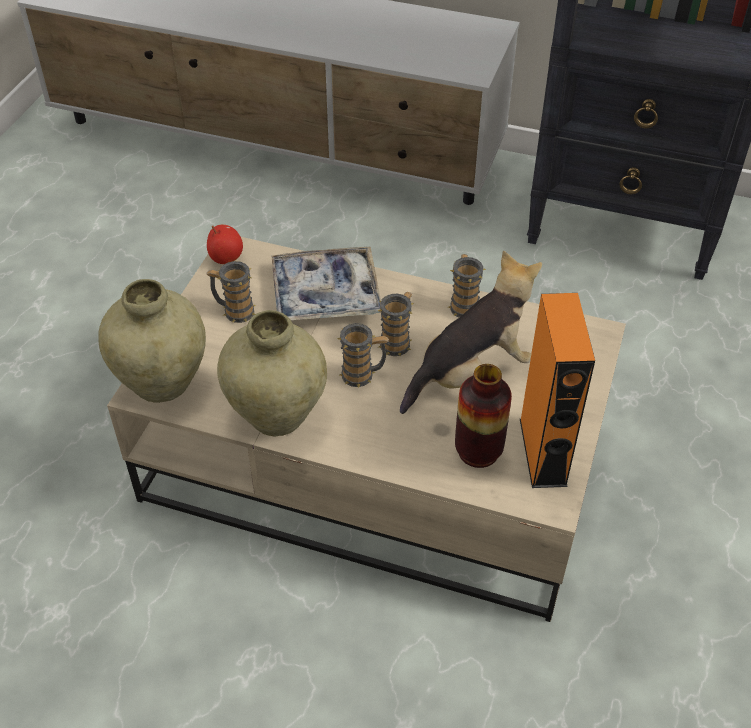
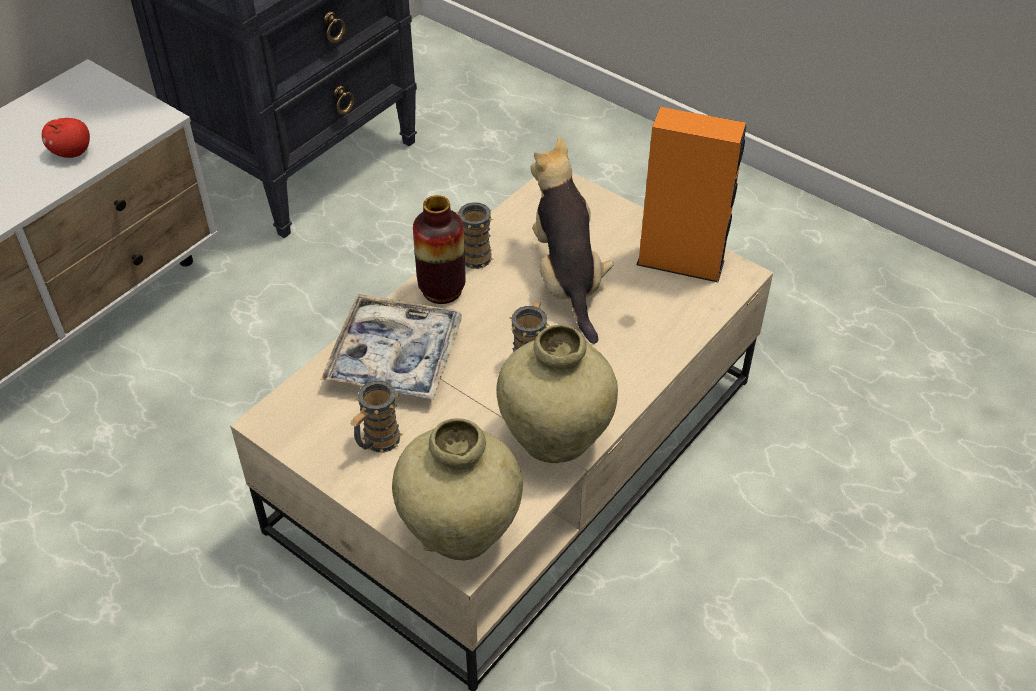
camera: 70 degrees left, 0 degrees up
apple [207,224,243,264] -> apple moved to [42,118,90,158]
mug [378,292,414,356] -> none
vase [455,364,512,468] -> vase moved to [413,195,465,304]

